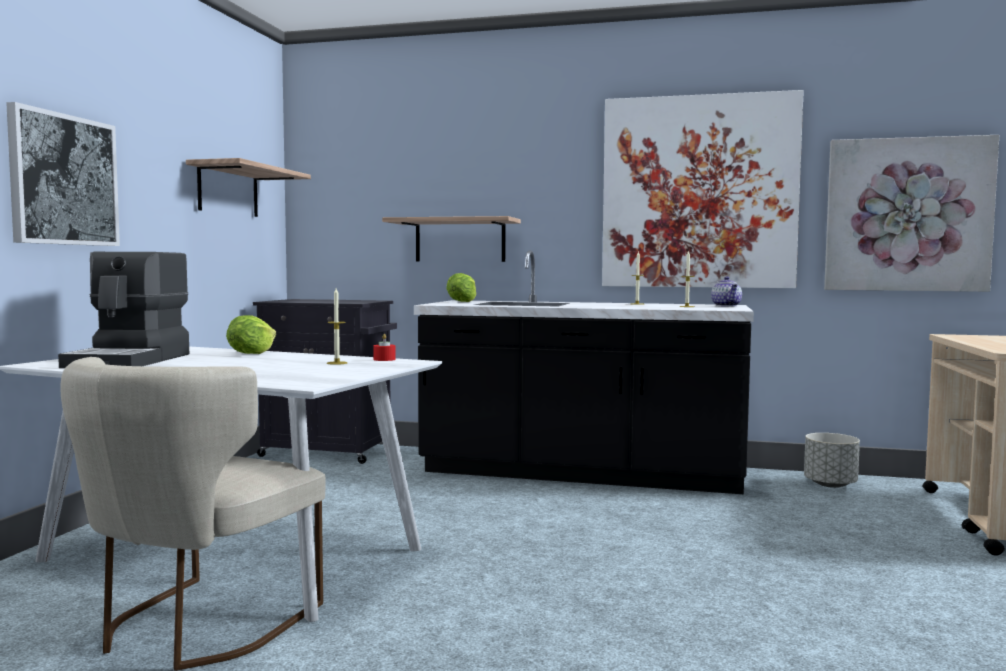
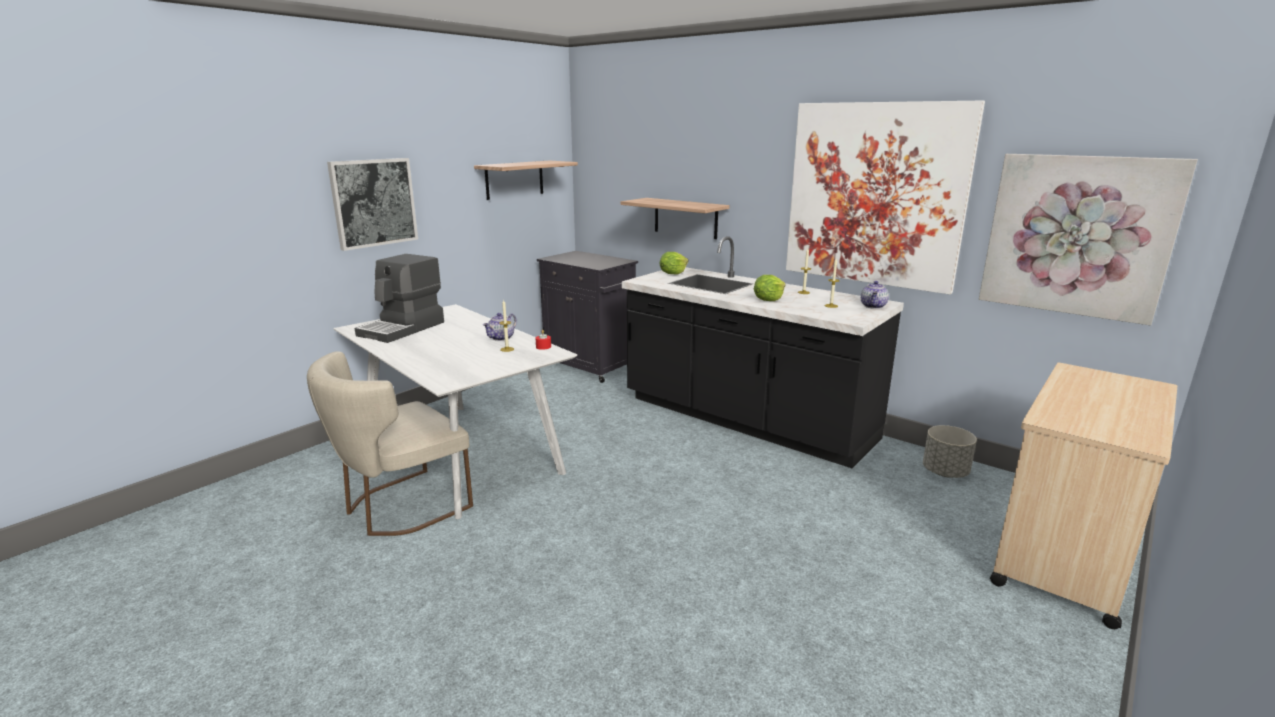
camera: 25 degrees right, 15 degrees up
lettuce [226,315,276,354] -> lettuce moved to [754,275,786,301]
none -> teapot [483,313,517,341]

